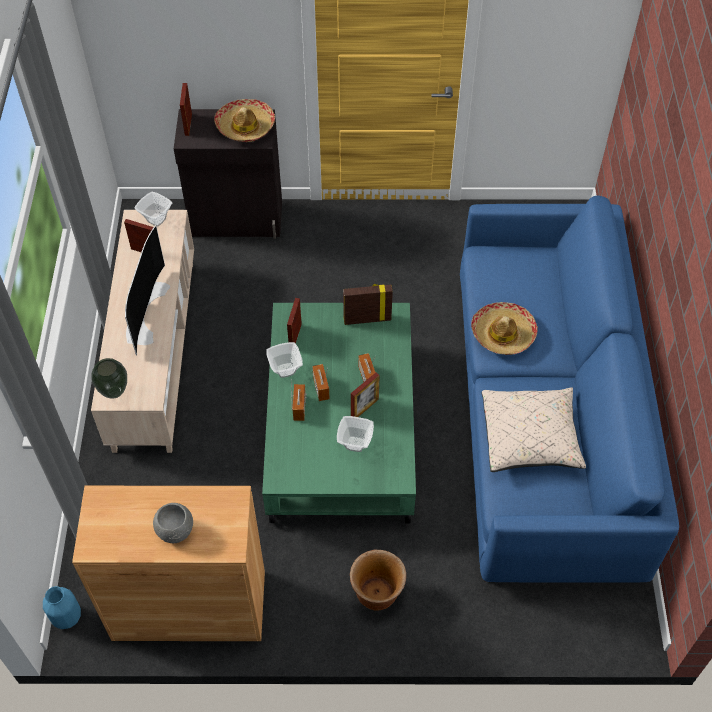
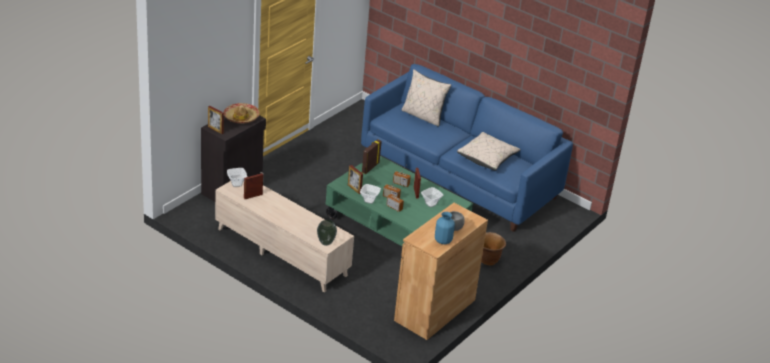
camera: 55 degrees left, 20 degrees down
blue vase [43,586,81,629] -> blue vase moved to [435,212,455,244]
television [125,225,170,355] -> none
hat [471,302,538,355] -> none
none -> beige pillow [402,69,451,127]

